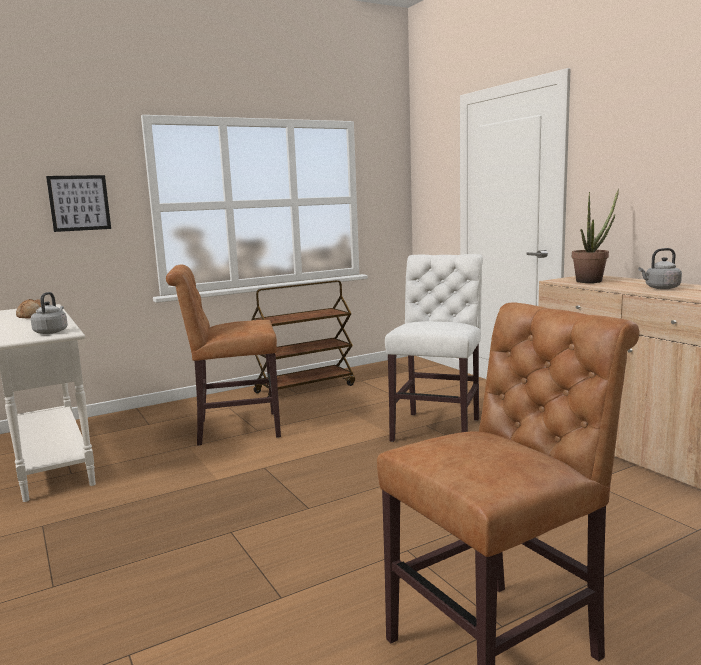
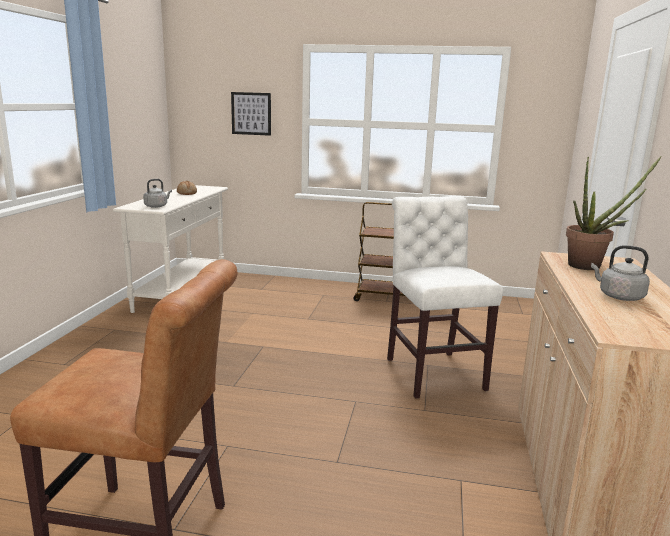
camera: 40 degrees right, 5 degrees up
brown chair [166,264,281,446] -> none
white chair [385,254,483,442] -> white chair turned 75 degrees counterclockwise [387,196,503,399]

